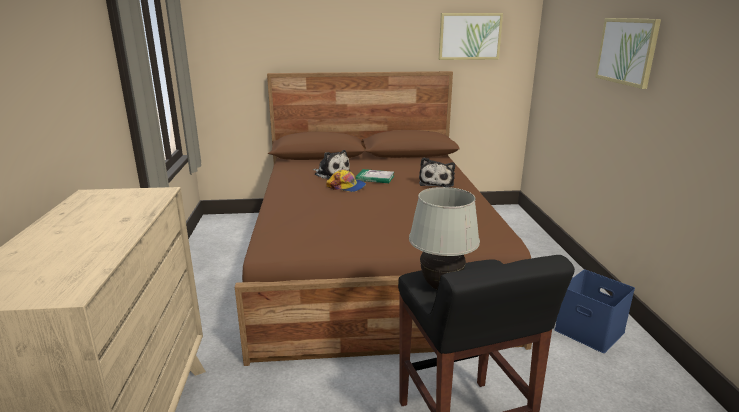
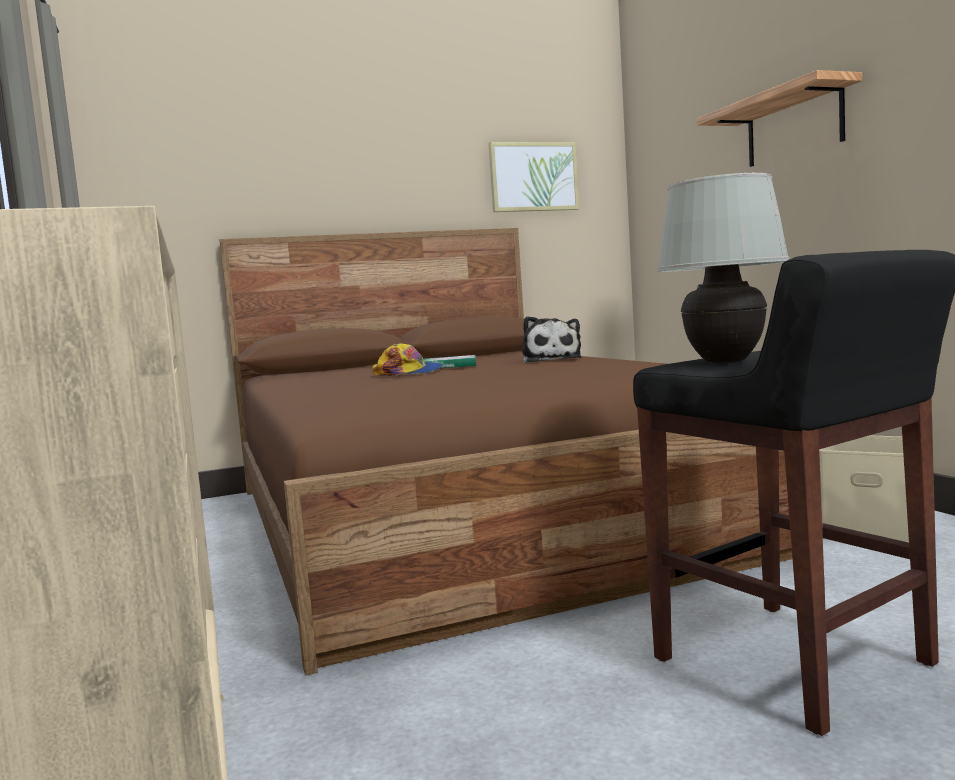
camera: 15 degrees left, 15 degrees down
plush toy [312,150,351,179] -> none
blue storage box [554,270,635,353] -> beige storage box [819,435,909,542]
picture [595,18,661,89] -> shelf [697,70,863,167]

